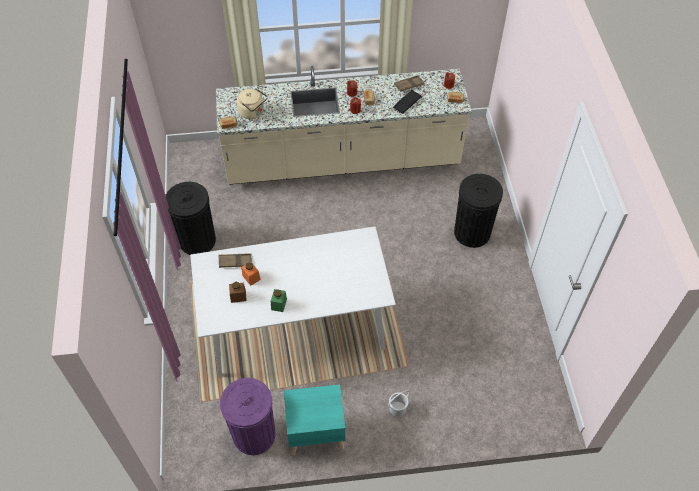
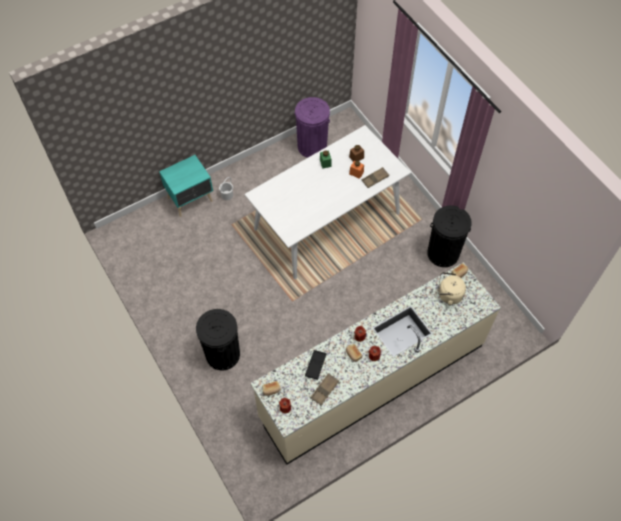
camera: 155 degrees right, 5 degrees up
turquoise nightstand [284,384,345,455] -> turquoise nightstand moved to [159,155,213,217]

